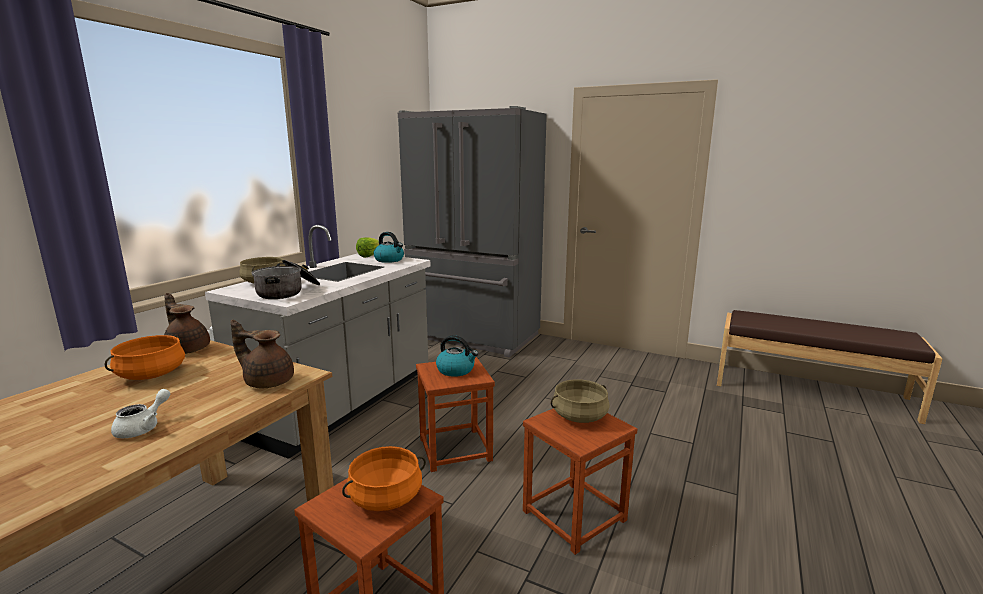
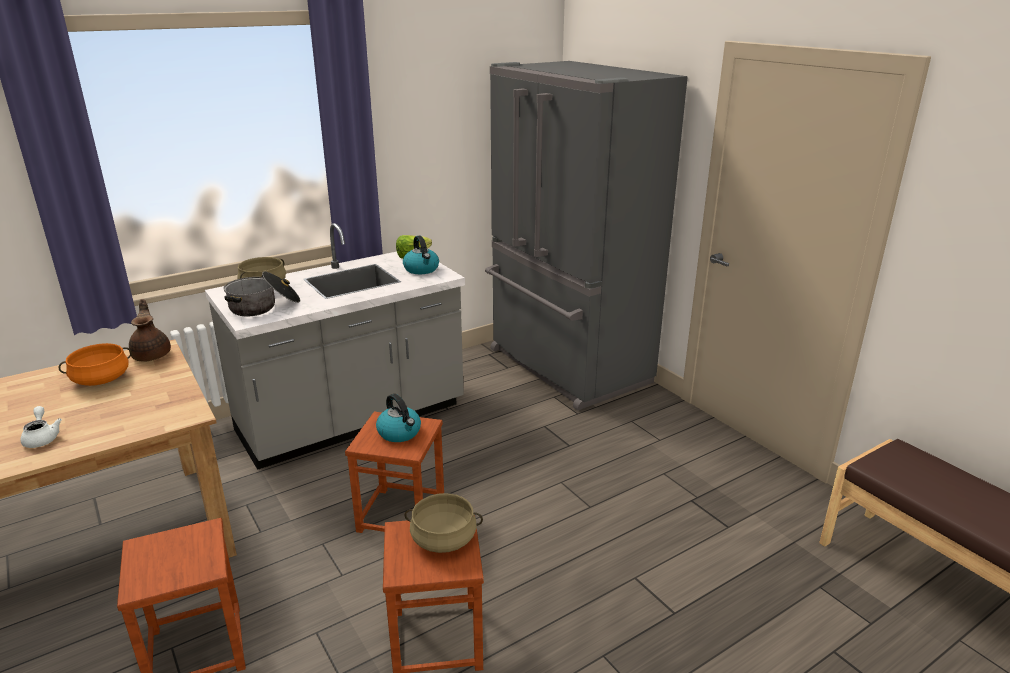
camera: 30 degrees right, 10 degrees up
white teapot [111,389,170,438] -> white teapot turned 75 degrees counterclockwise [20,406,62,448]
brown teapot [230,320,294,388] -> none
orange cooking pot [342,446,426,511] -> none

